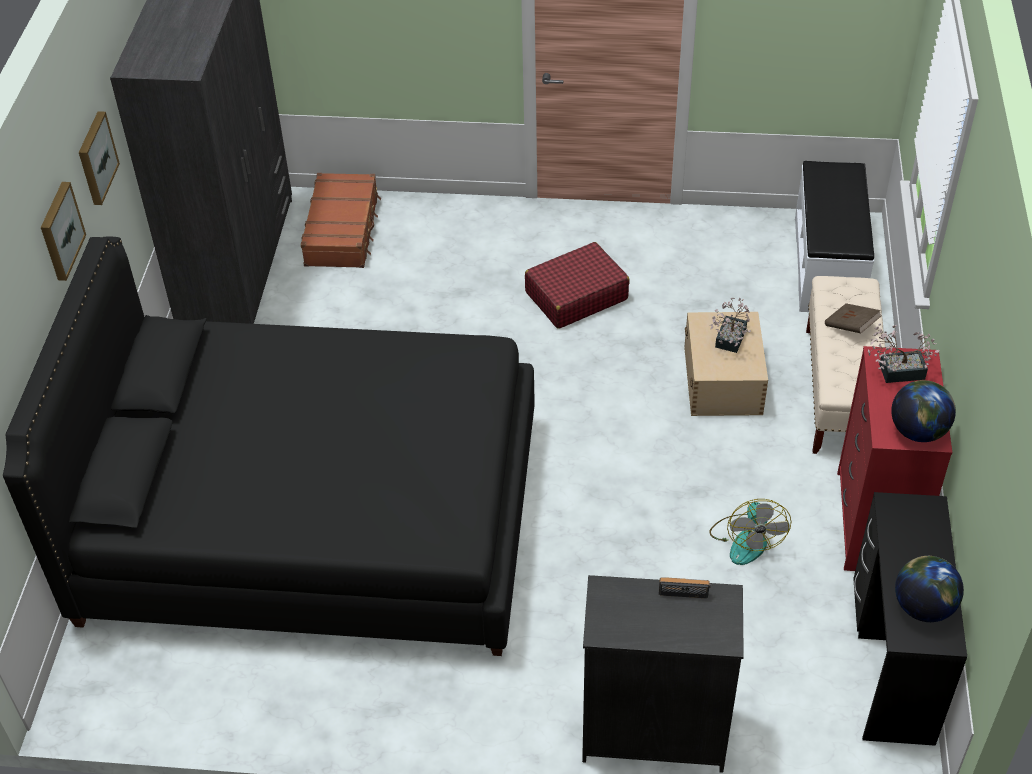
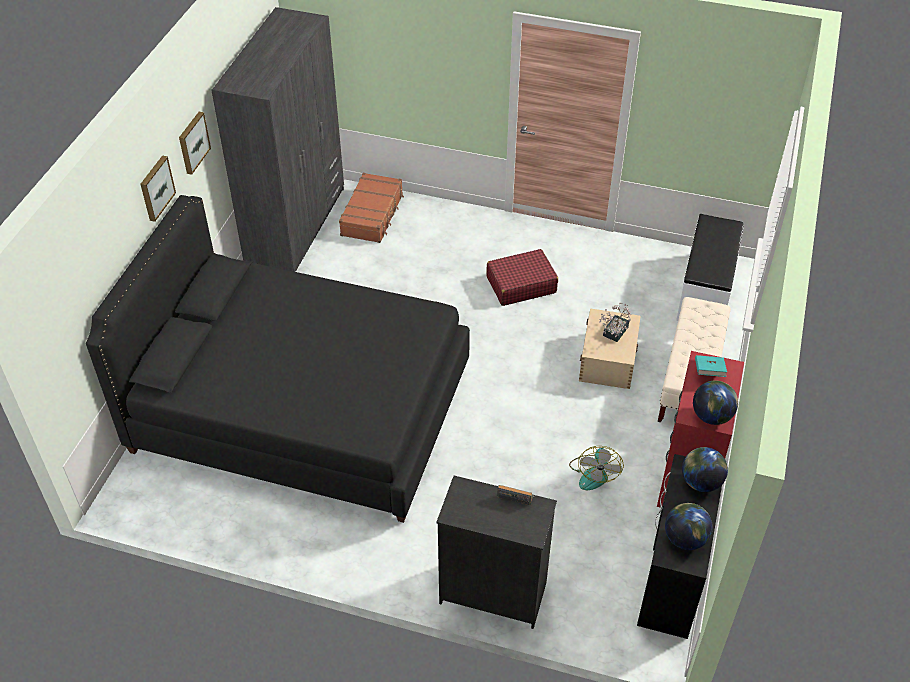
camera: 10 degrees right, 0 degrees up
brown book [825,303,881,333] -> none
potted plant [868,323,939,383] -> turquoise book [695,355,727,377]
none -> globe [682,447,728,492]

